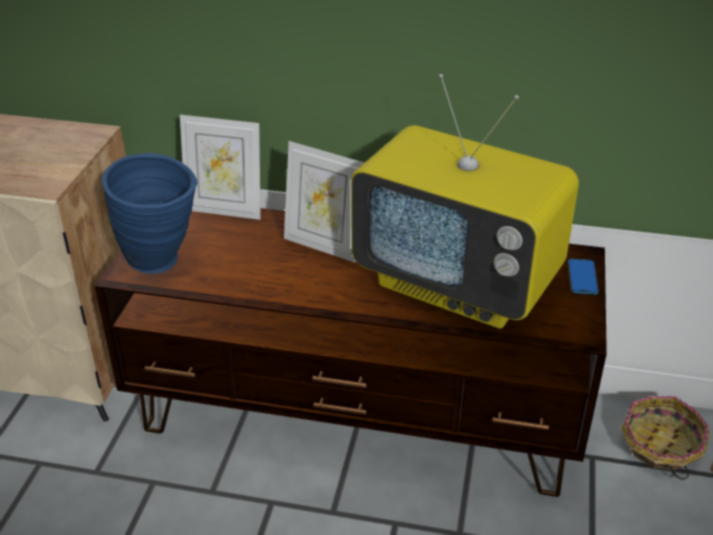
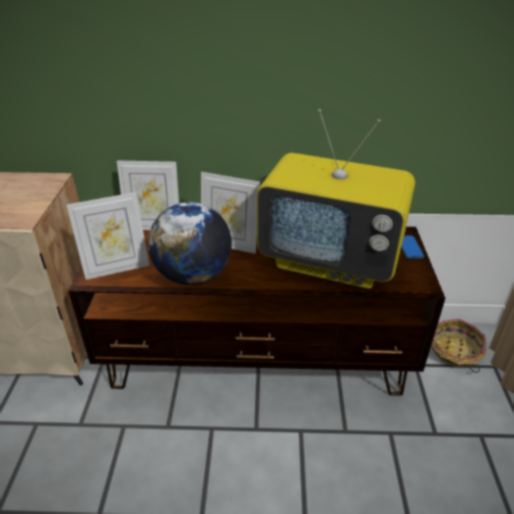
camera: 10 degrees left, 0 degrees up
blue vase [102,153,197,274] -> picture frame [67,192,149,280]
none -> globe [148,202,232,285]

